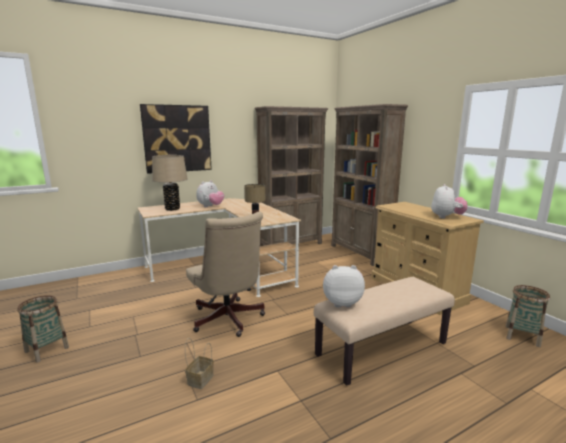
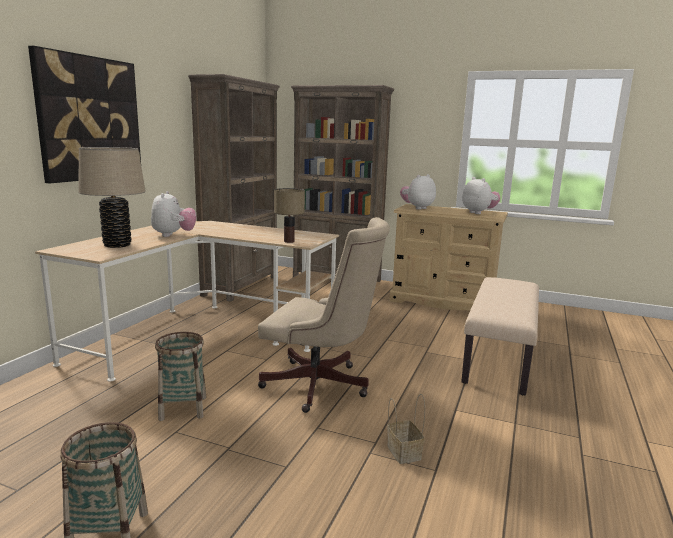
camera: 40 degrees left, 0 degrees up
plush toy [323,265,365,308] -> plush toy moved to [400,174,436,210]
basket [506,285,550,347] -> basket moved to [155,332,206,421]

